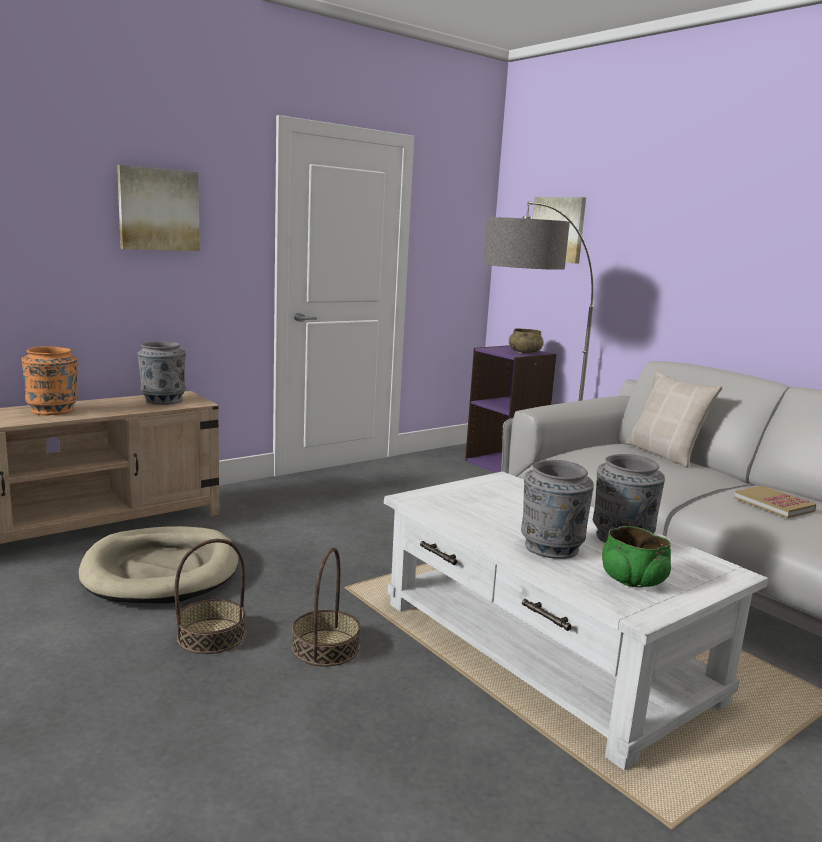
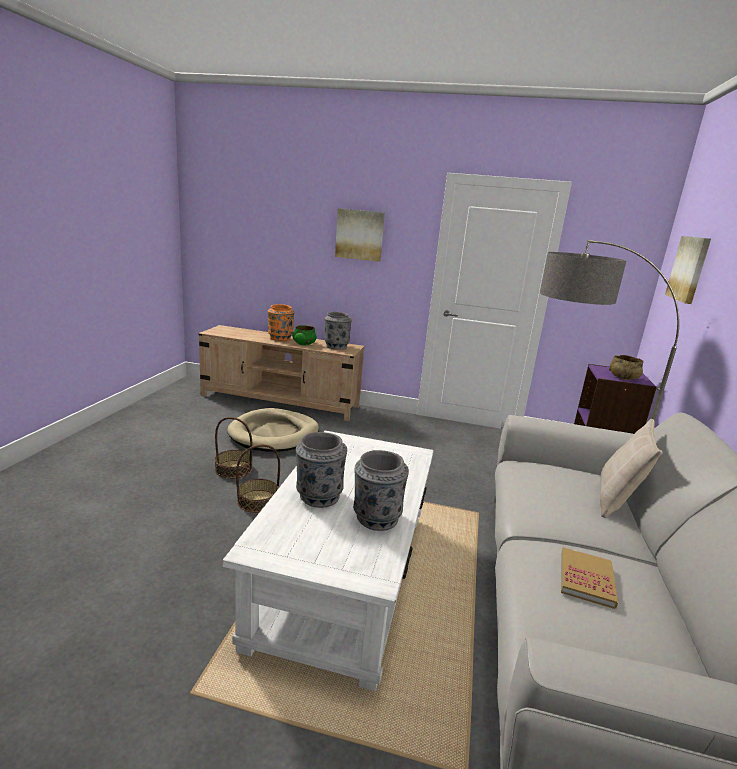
camera: 50 degrees right, 5 degrees up
green bowl [602,526,671,587] -> green bowl moved to [292,325,316,345]

